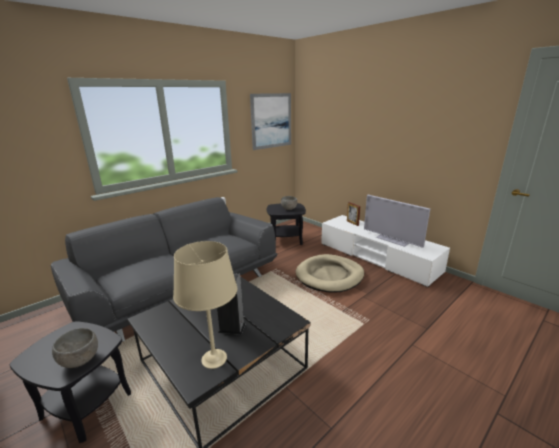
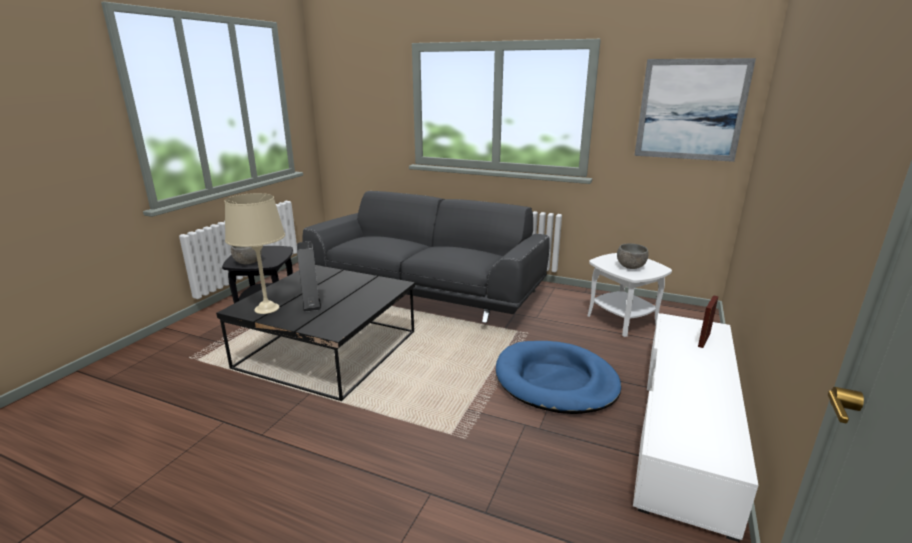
camera: 65 degrees right, 0 degrees up
black side table [267,203,306,245] -> white side table [587,253,672,337]
beige dog bed [296,254,364,293] -> blue dog bed [496,341,621,414]
television [364,195,430,248] -> none

